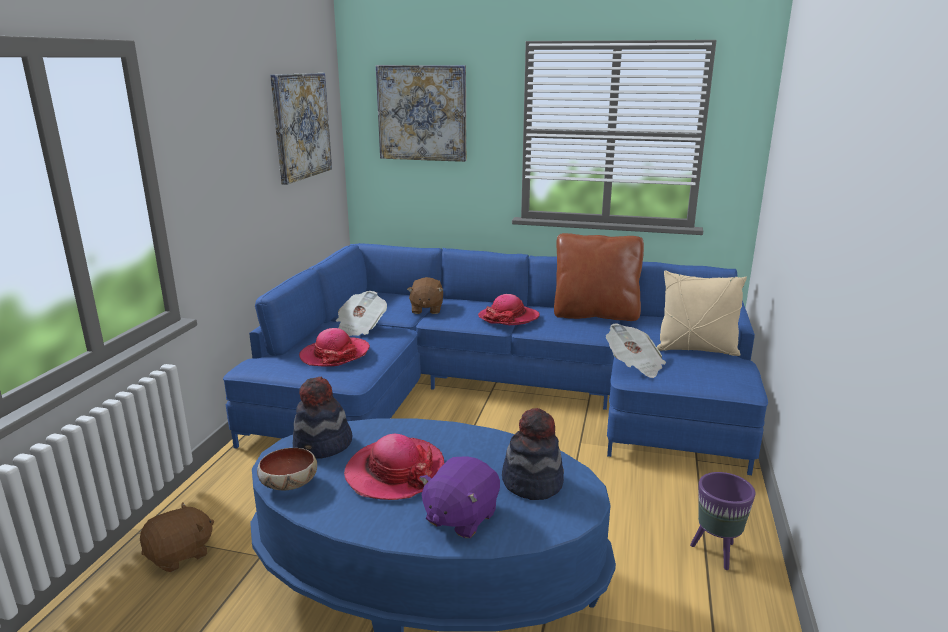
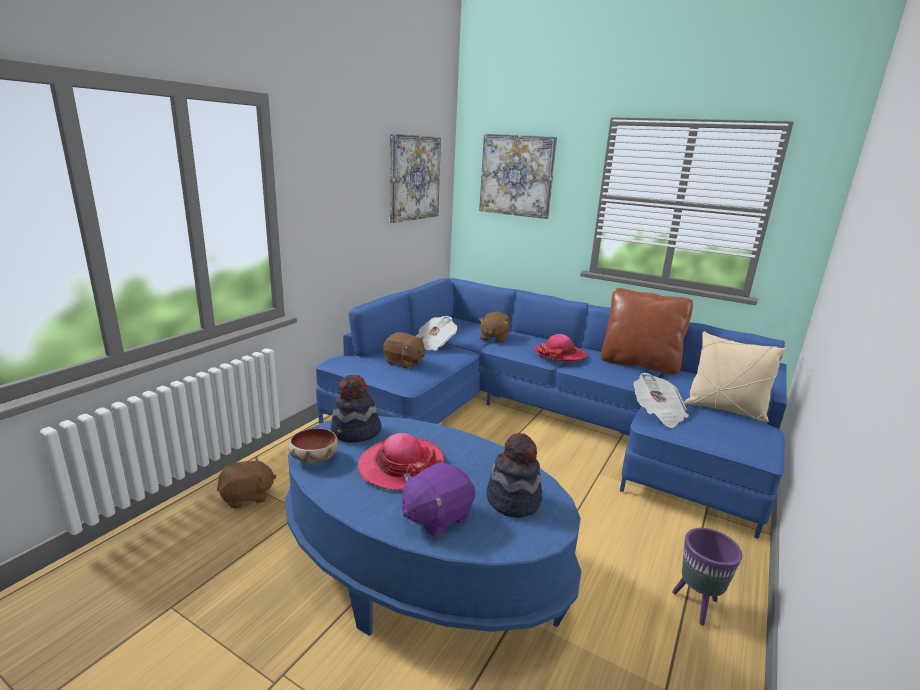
camera: 15 degrees right, 0 degrees up
hat [299,328,370,367] -> brown plush toy [383,332,425,369]

